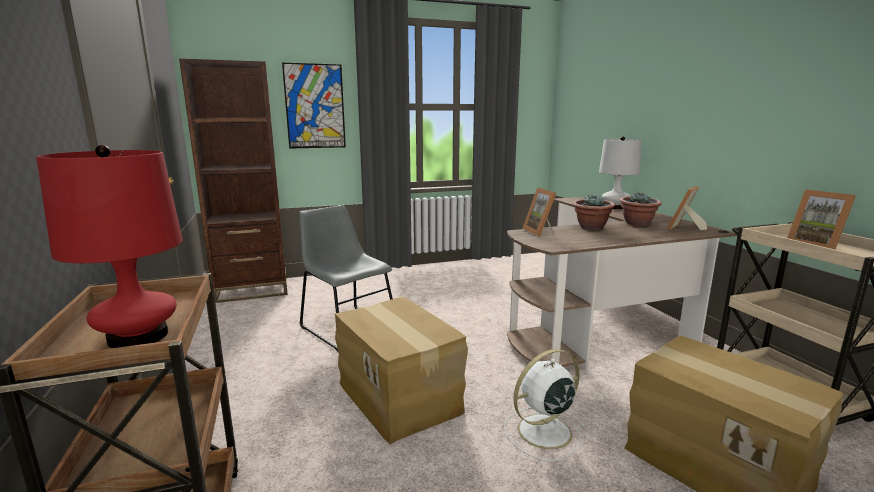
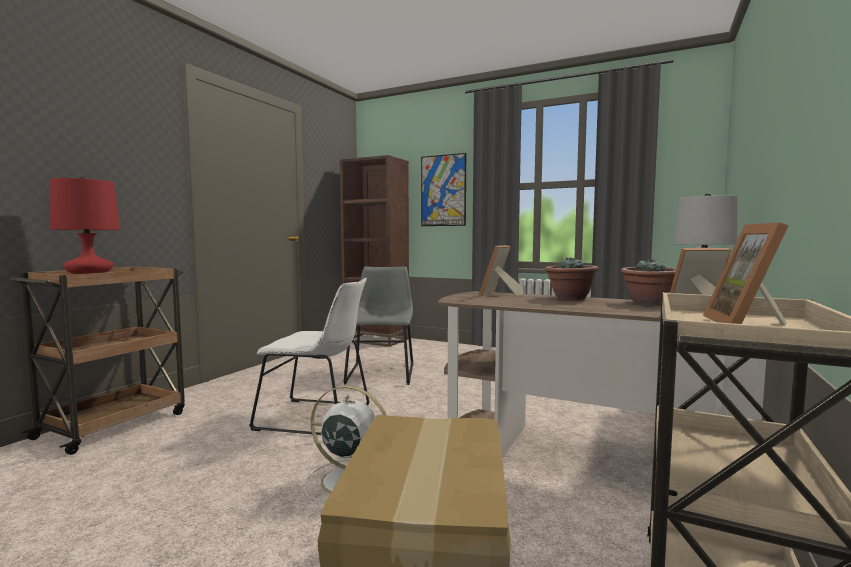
camera: 45 degrees right, 10 degrees down
cardboard box [335,297,468,445] -> white chair [249,278,370,435]

